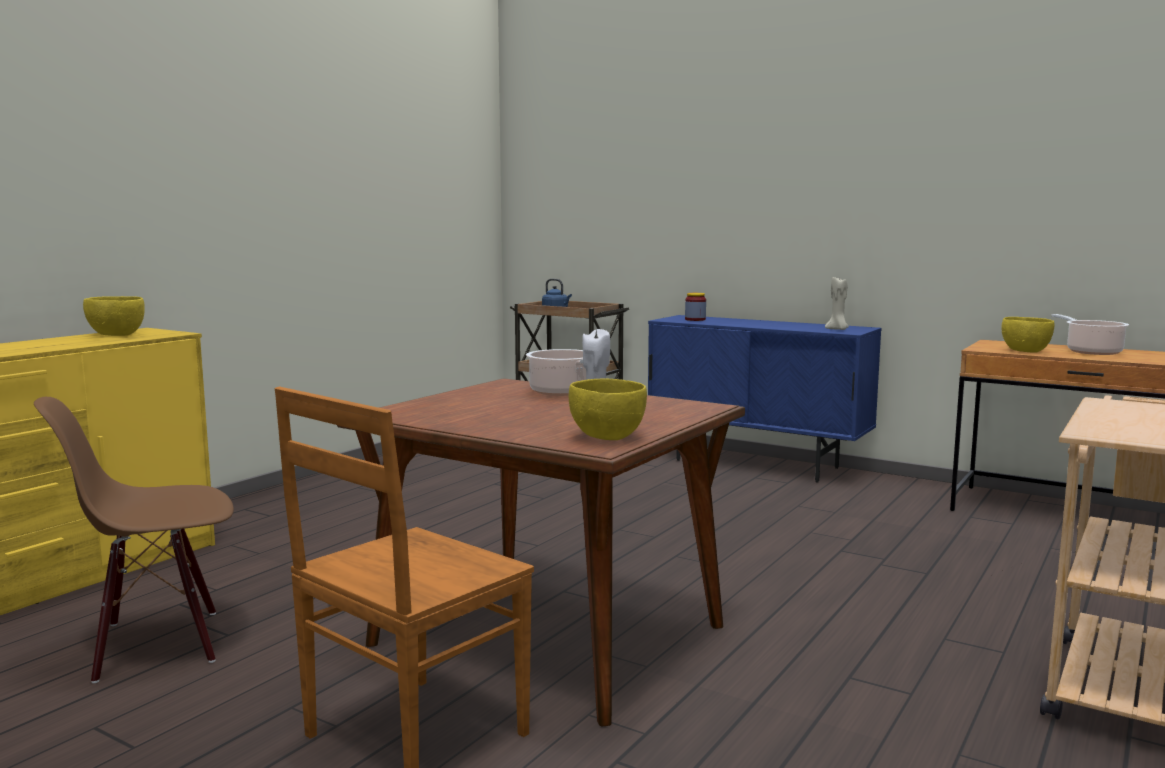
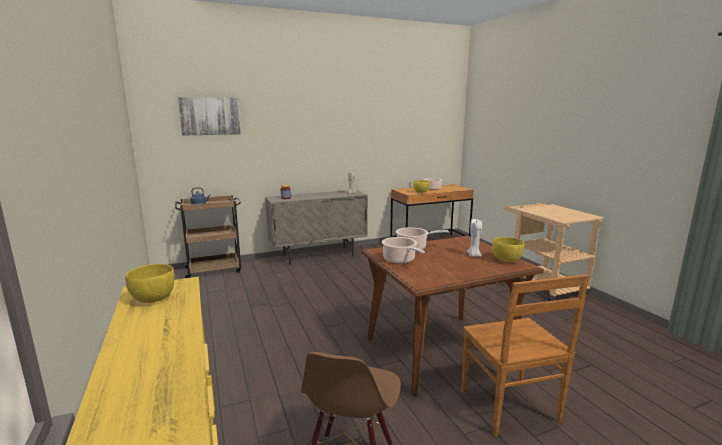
camera: 55 degrees left, 5 degrees up
blue cabinet [648,315,882,482] -> beige cabinet [265,190,368,265]
none -> picture [178,97,241,136]
none -> cooking pot [382,237,425,264]

